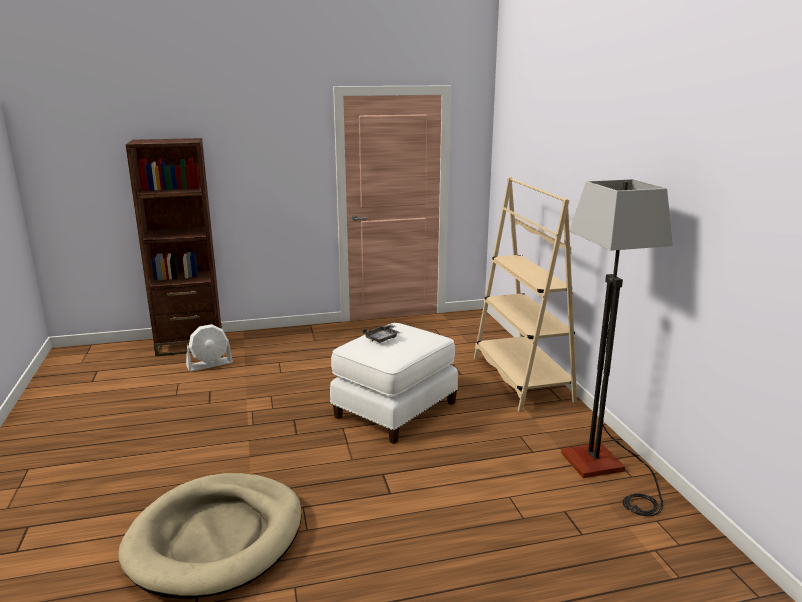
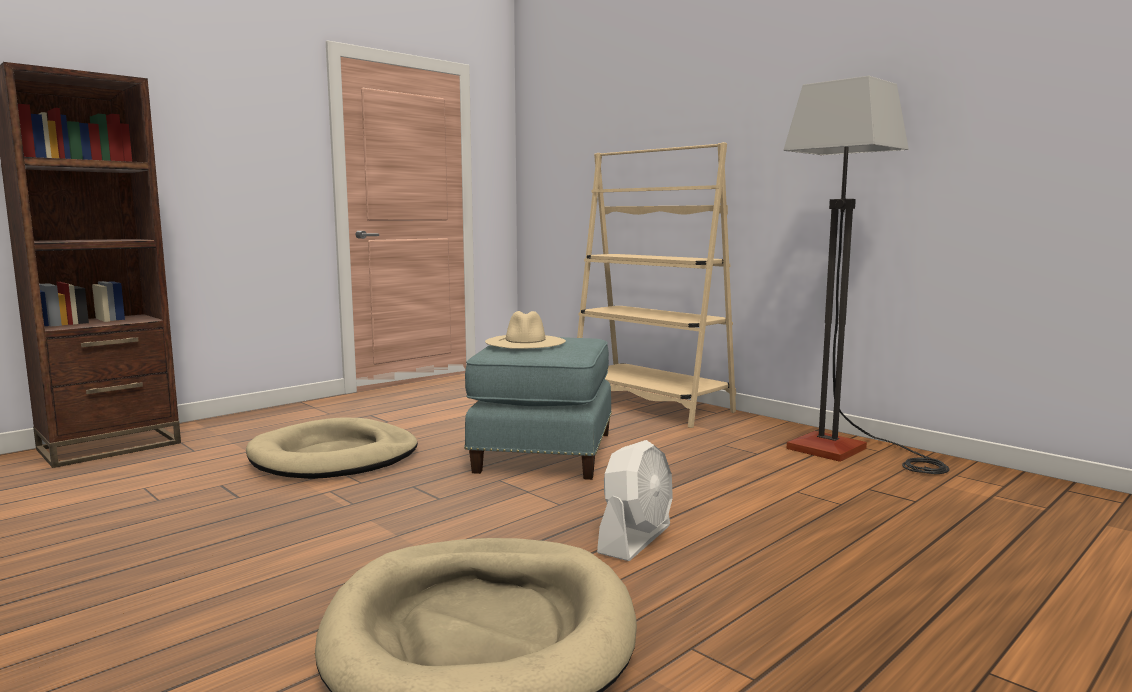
camera: 30 degrees left, 10 degrees down
white fan [186,324,233,372] -> white fan moved to [597,440,673,561]
white ottoman [330,323,458,444] -> blue ottoman [464,337,612,480]
grey tray [363,324,401,343] -> beige hat [485,311,566,349]
none -> beige dog bed [246,418,418,479]

